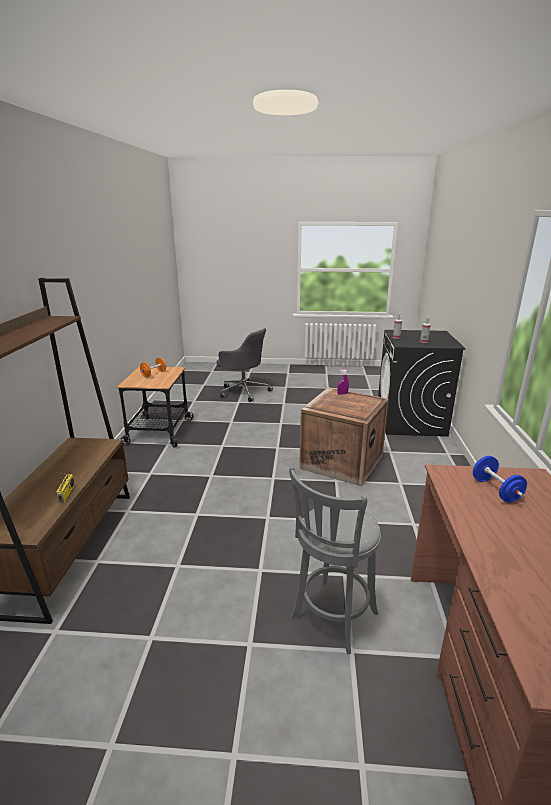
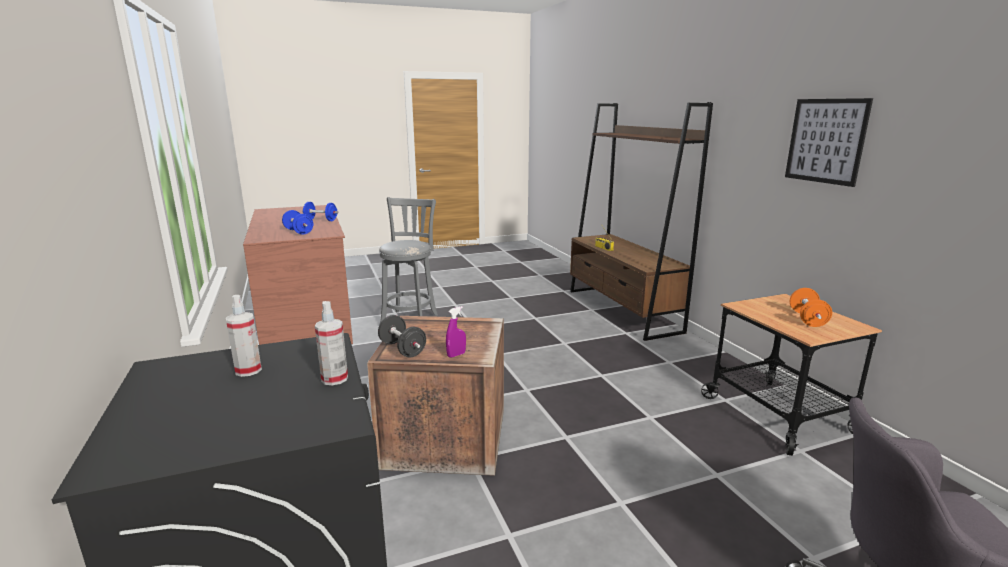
camera: 155 degrees right, 5 degrees down
none -> blue dumbbell [302,202,338,221]
none -> black dumbbell [378,315,426,357]
none -> picture [785,98,873,187]

